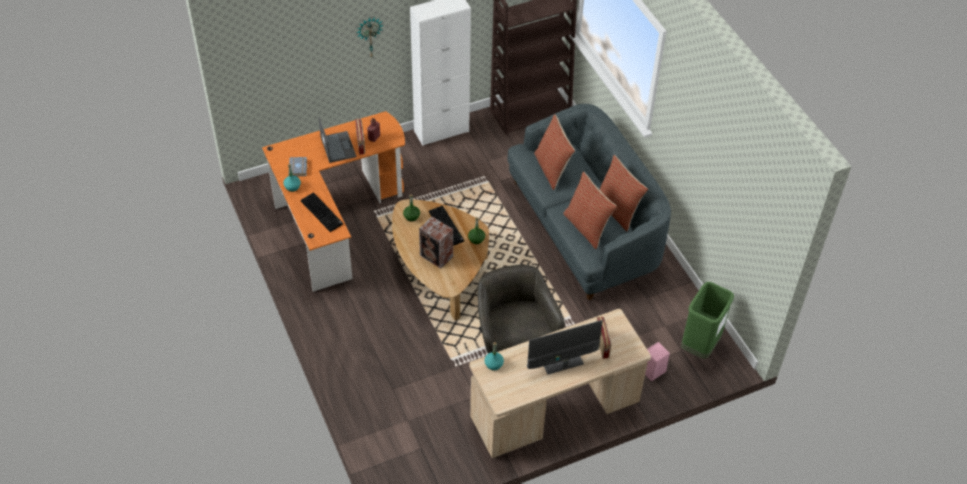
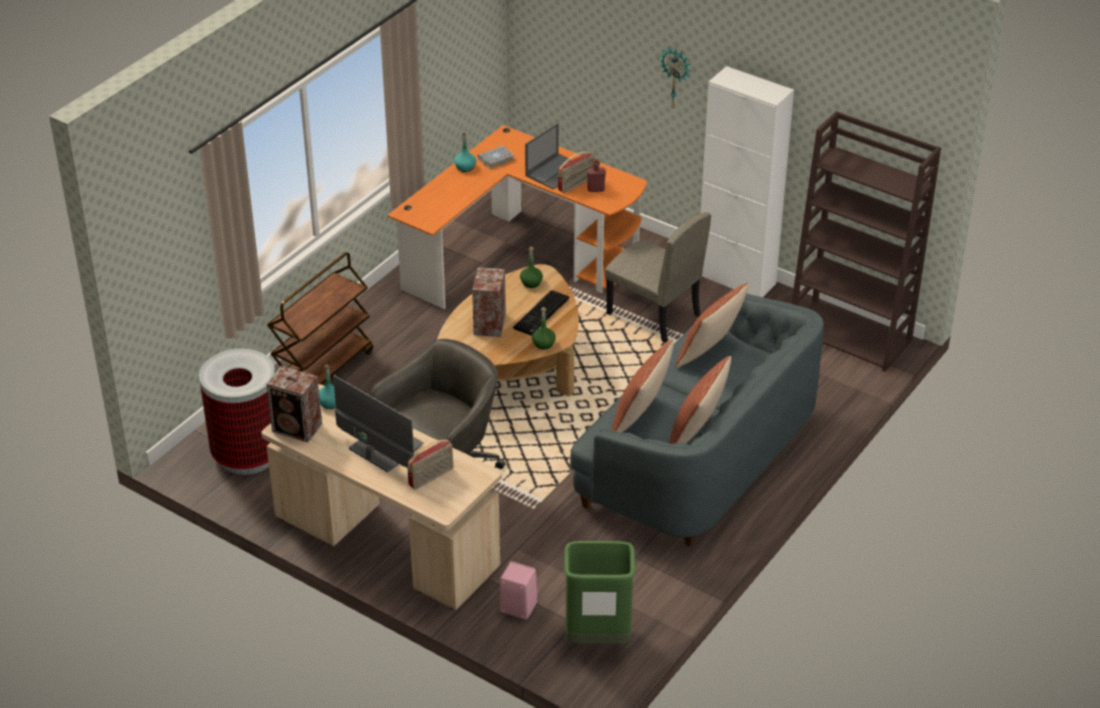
camera: 60 degrees right, 10 degrees down
keyboard [301,193,343,232] -> none
none -> trash can [199,349,275,475]
none -> speaker [266,366,322,442]
none -> brown cart [267,252,373,385]
none -> beige chair [605,212,711,343]

